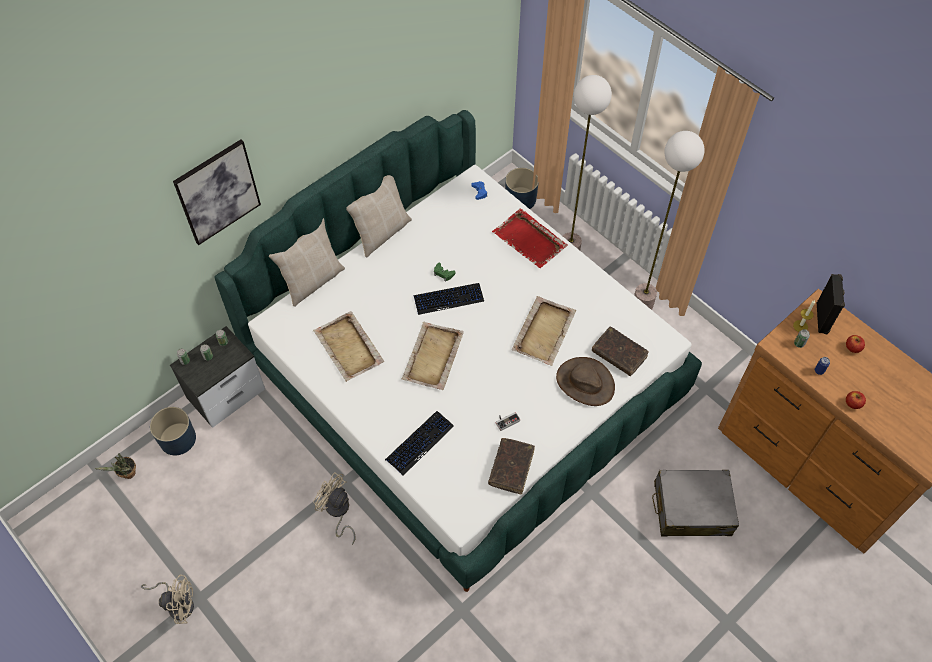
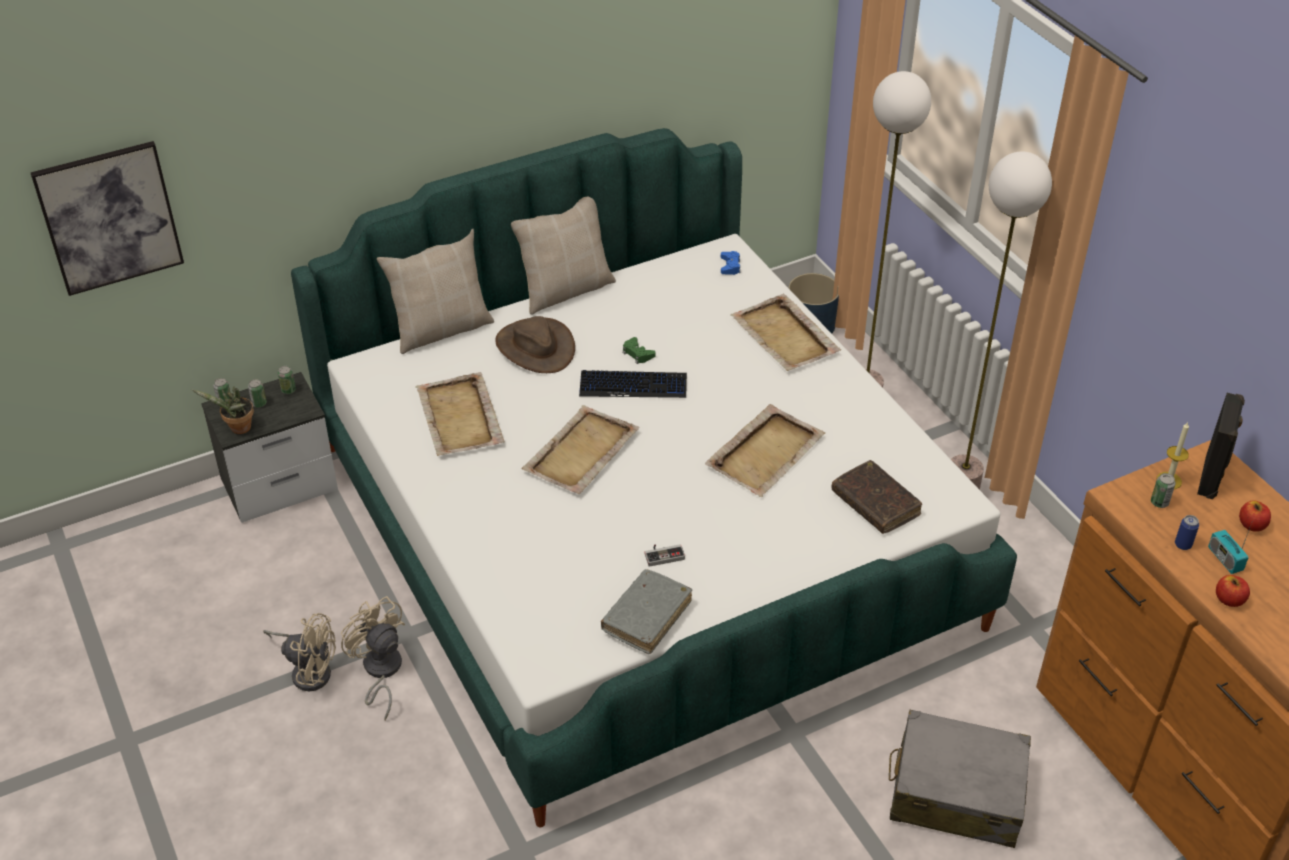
camera: 15 degrees right, 15 degrees down
potted plant [94,453,136,479] -> potted plant moved to [191,386,254,434]
beige fan [141,575,194,624] -> beige fan moved to [263,613,336,691]
blue planter [150,407,196,455] -> none
picture [173,140,261,245] -> picture moved to [31,141,184,296]
keyboard [385,411,454,476] -> none
brown book [488,438,535,494] -> grey book [601,569,692,654]
red tray [492,208,568,268] -> beige tray [730,294,841,371]
brown hat [556,357,615,406] -> brown hat moved to [495,316,575,373]
none -> radio [1208,523,1252,574]

